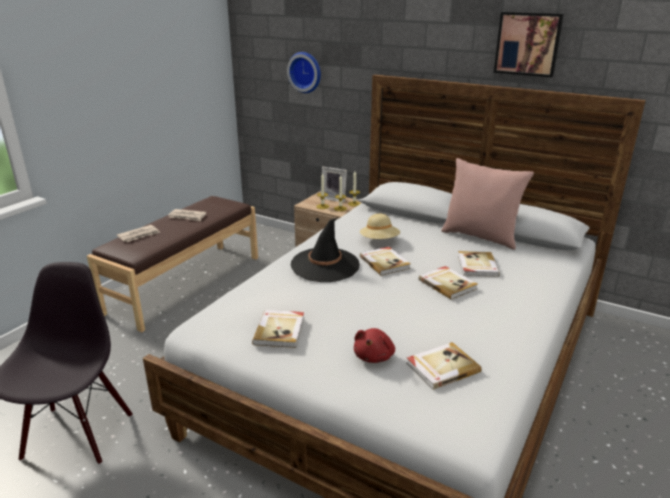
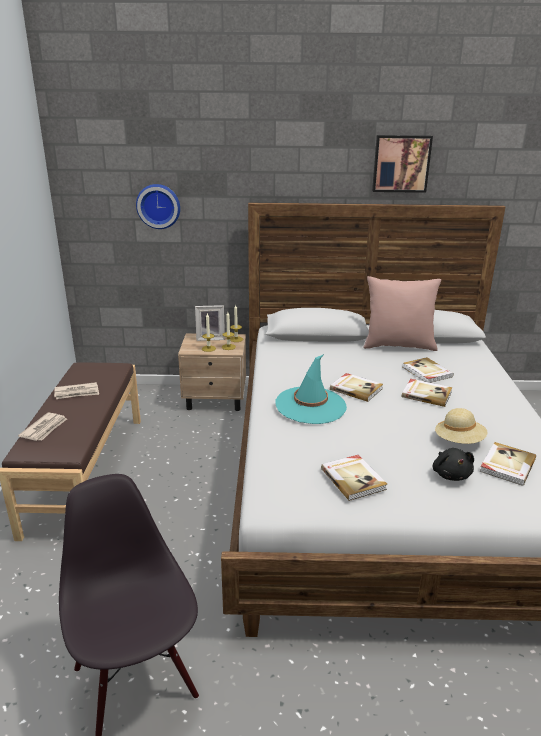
camera: 30 degrees left, 0 degrees up
black hat [291,218,360,282] -> turquoise hat [275,354,347,424]
red plush toy [354,328,395,363] -> black plush toy [433,448,474,481]
beige hat [360,214,400,239] -> beige hat moved to [435,408,488,444]

